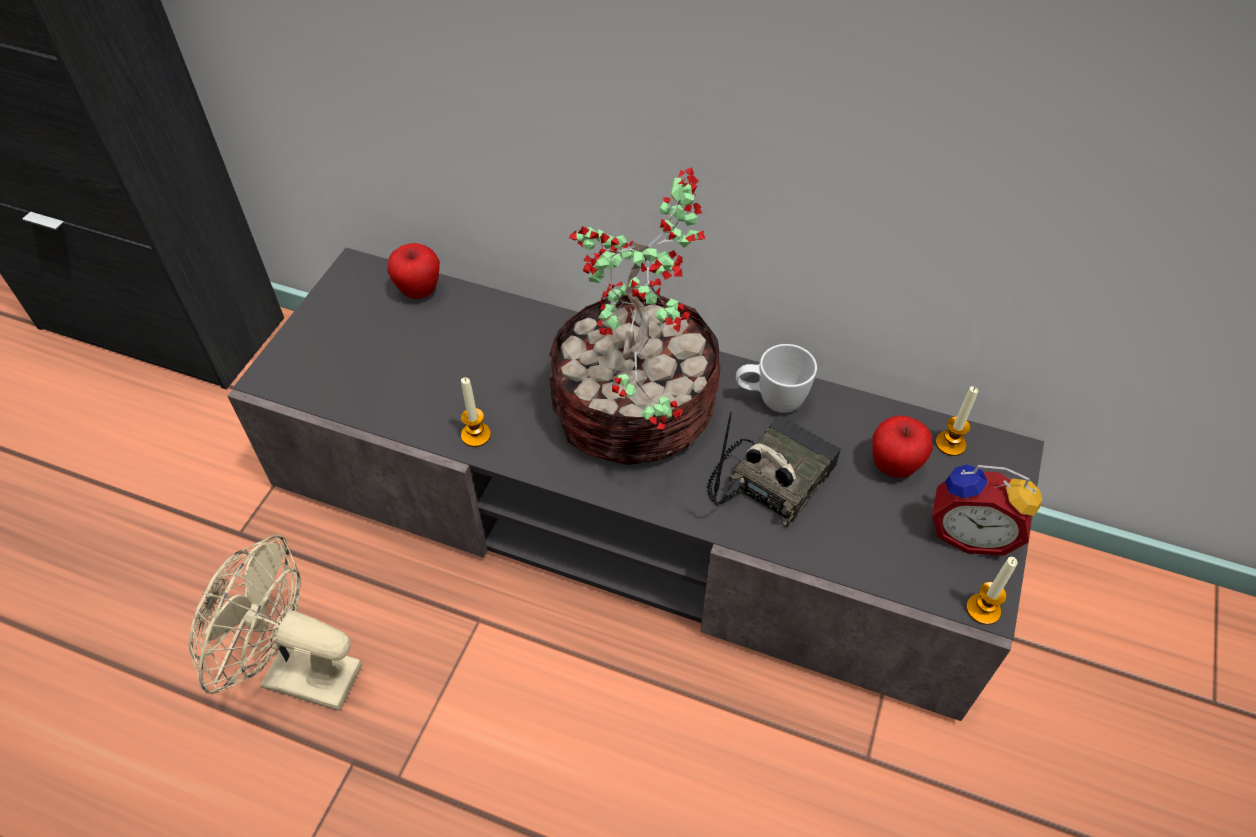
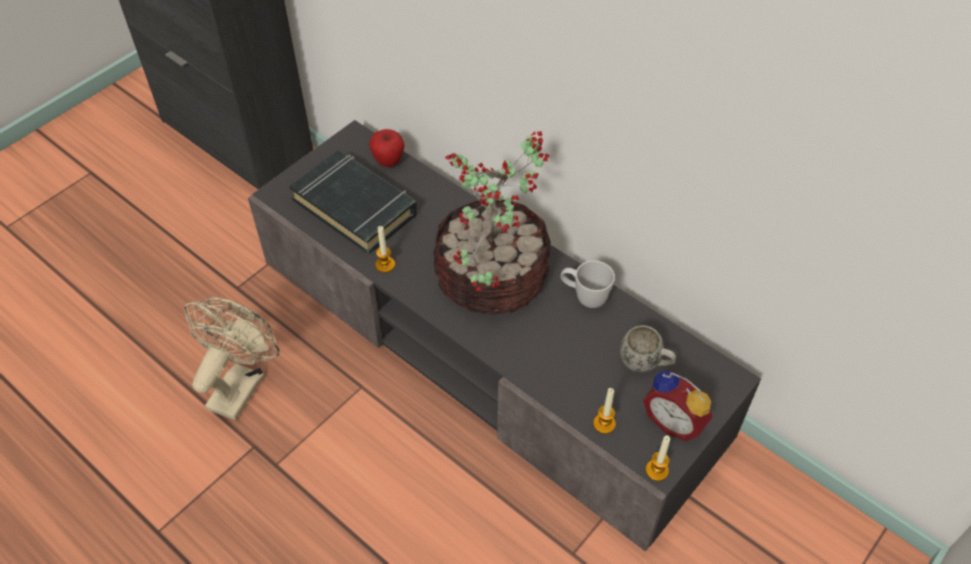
camera: 20 degrees right, 0 degrees up
beige fan [189,535,362,711] -> beige fan turned 75 degrees clockwise [184,297,279,420]
radio [707,411,841,528] -> none
apple [872,415,933,478] -> white mug [620,325,676,373]
candle [936,386,978,456] -> candle moved to [593,388,616,434]
none -> black book [289,150,417,254]

